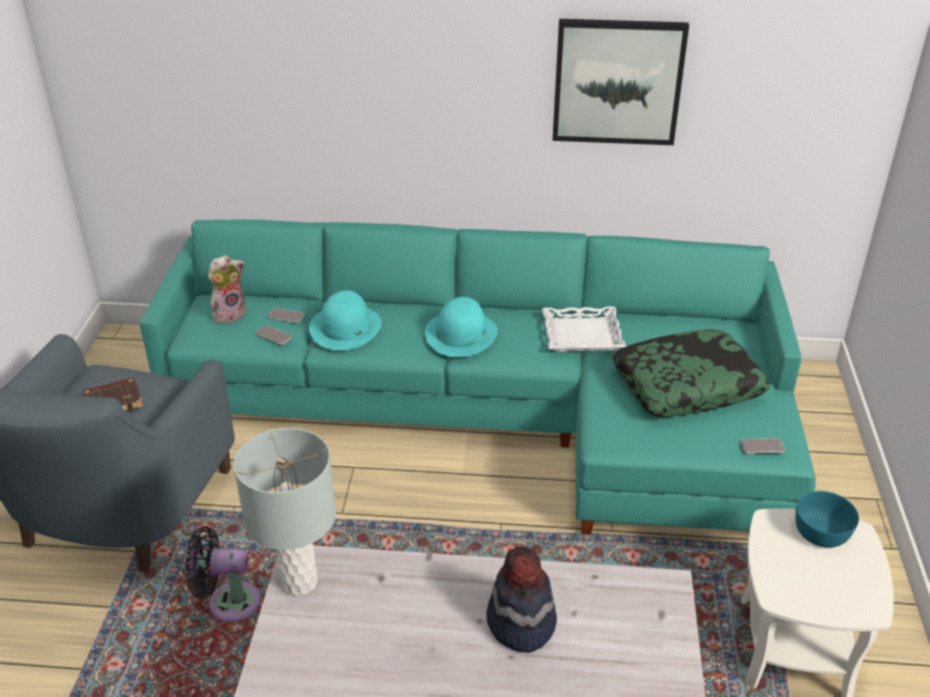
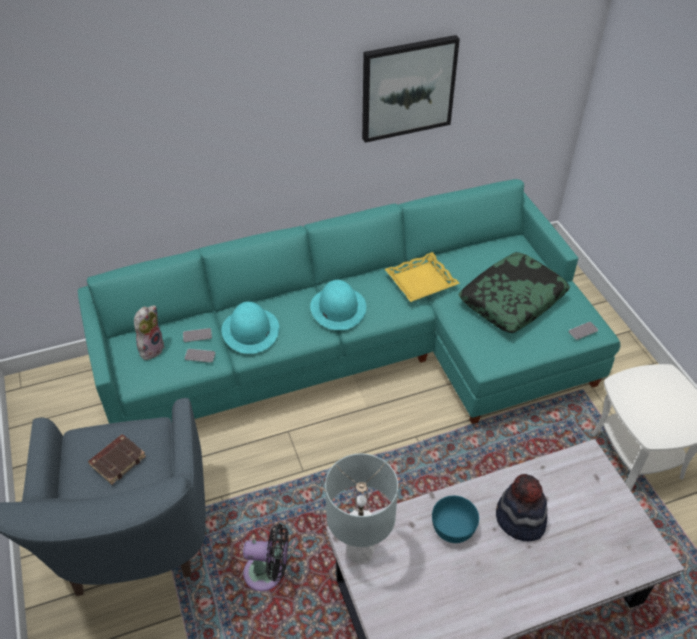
camera: 25 degrees left, 10 degrees up
black fan [186,526,261,622] -> black fan turned 150 degrees counterclockwise [243,524,289,591]
white tray [542,306,626,352] -> yellow tray [385,252,460,302]
turquoise bowl [796,491,859,548] -> turquoise bowl moved to [432,496,479,543]

